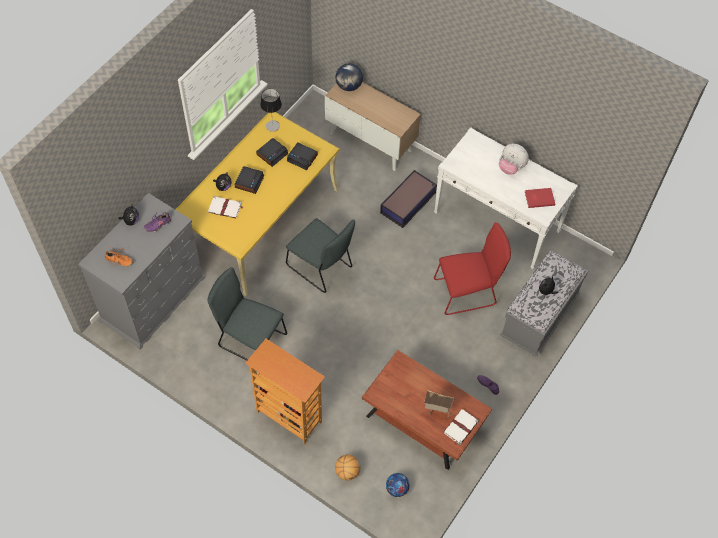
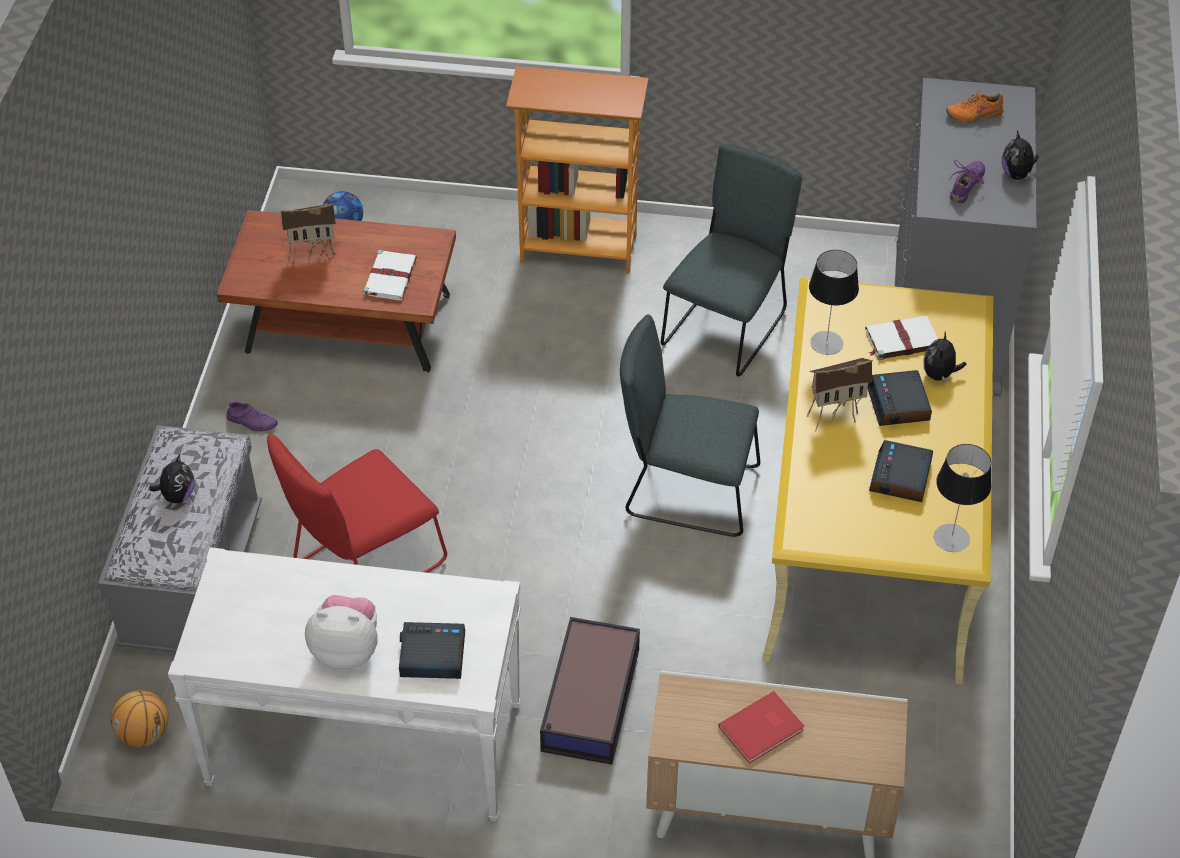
camera: 155 degrees right, 10 degrees down
grey chair [207,267,287,361] -> grey chair turned 60 degrees counterclockwise [661,144,802,377]
alarm clock [287,142,318,170] -> alarm clock moved to [399,622,465,679]
globe [335,63,363,91] -> none
basketball [335,455,360,480] -> basketball moved to [111,690,168,747]
white book [444,409,479,445] -> white book moved to [363,250,417,301]
red book [525,188,555,208] -> red book moved to [718,691,805,763]
none -> toy house [807,358,873,431]
none -> table lamp [809,250,859,355]

